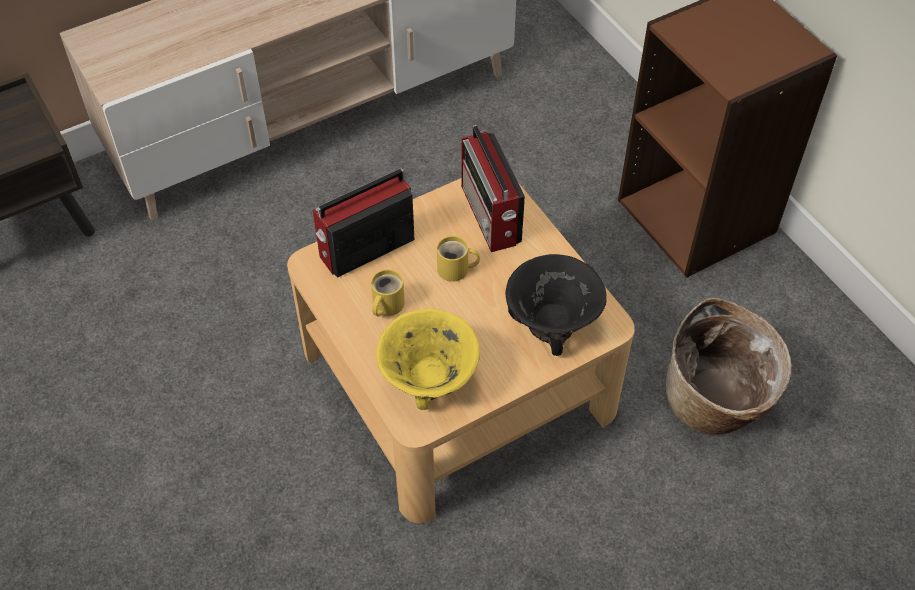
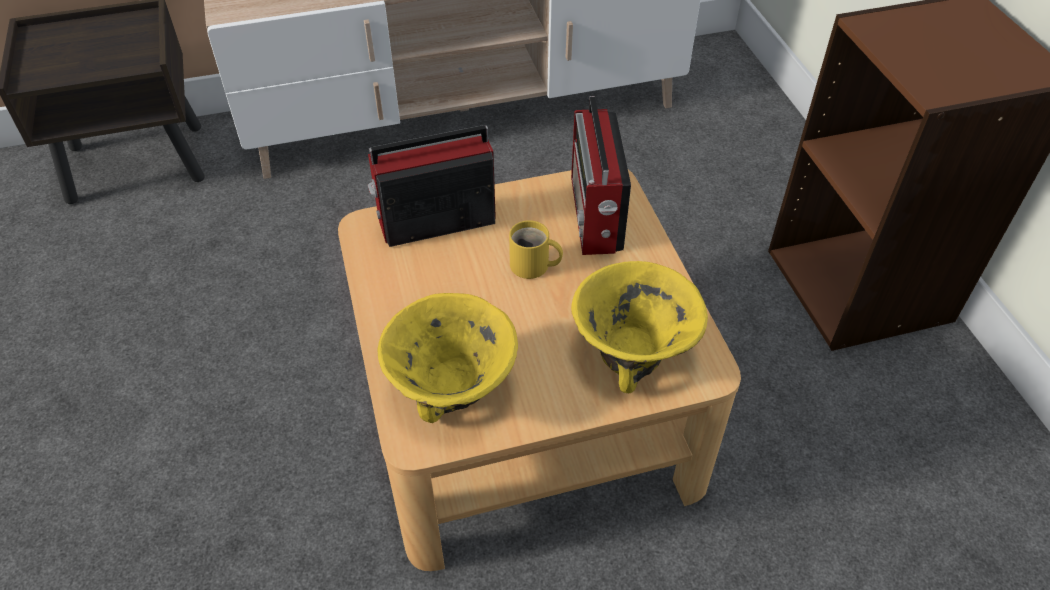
camera: 15 degrees right, 5 degrees down
yellow mug [371,269,405,316] -> none
black bowl [505,254,607,356] -> yellow bowl [571,261,708,393]
basket [666,298,792,435] -> none

